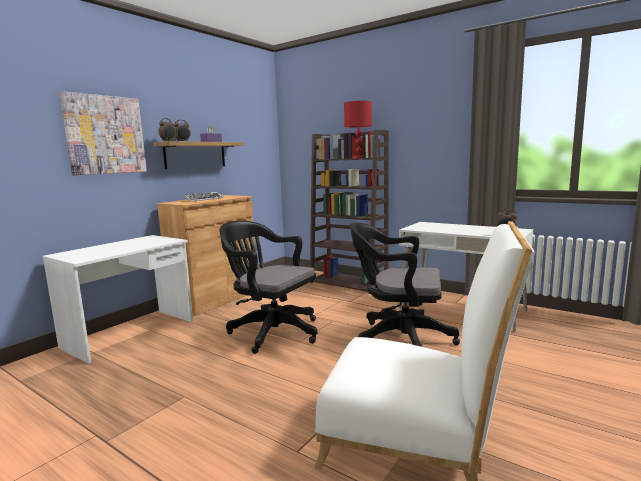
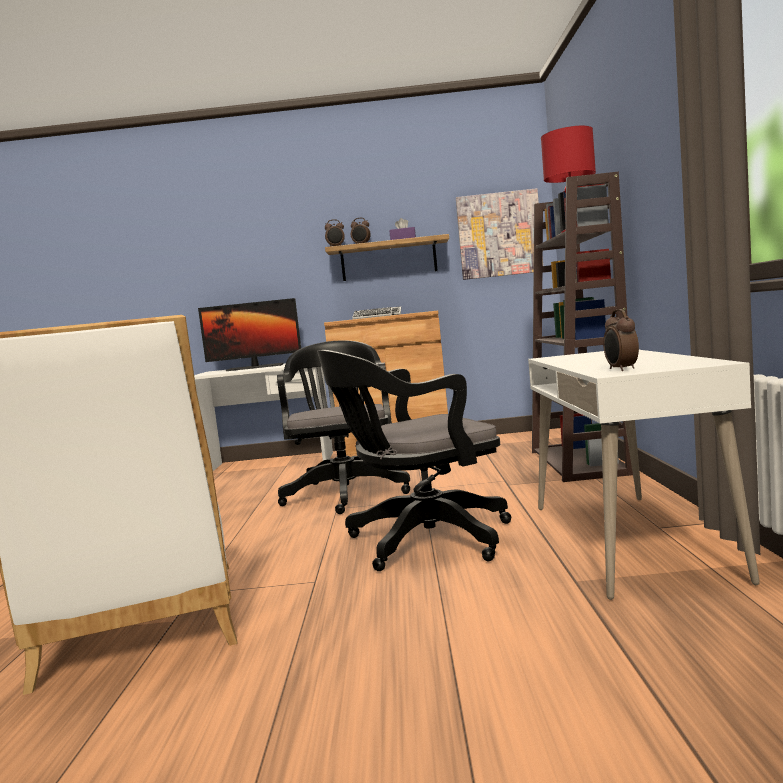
camera: 55 degrees right, 5 degrees down
picture [60,91,147,175] -> picture moved to [456,188,539,280]
black office chair [350,222,460,347] -> black office chair turned 90 degrees counterclockwise [317,350,511,571]
none -> monitor [198,298,301,371]

